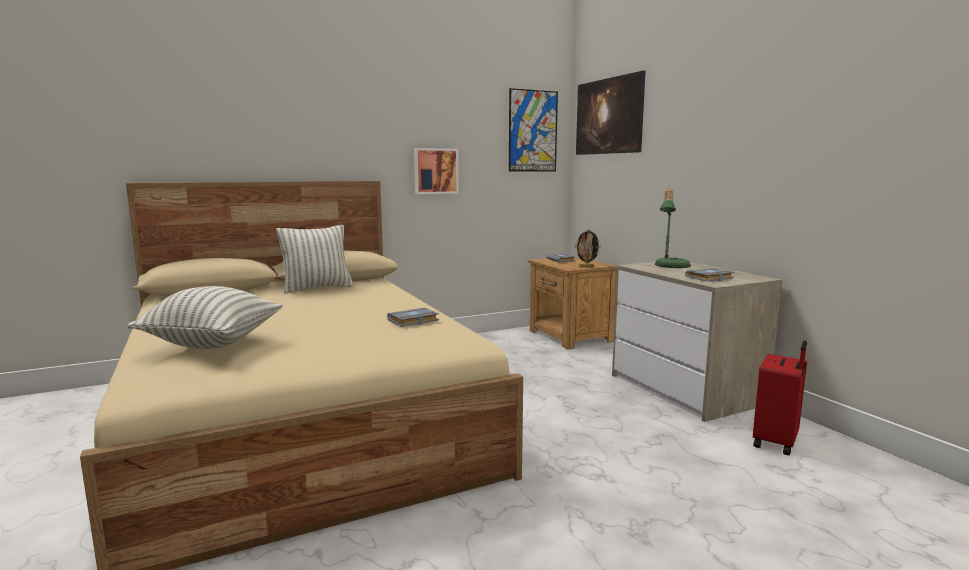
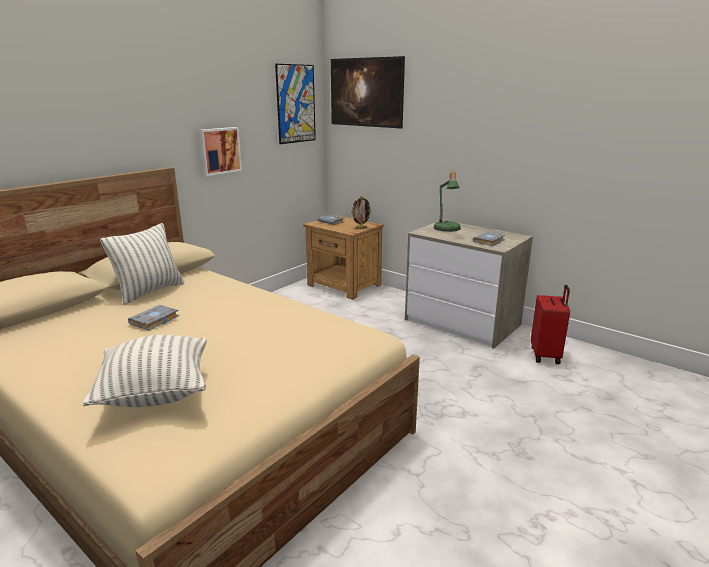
camera: 25 degrees left, 10 degrees up
grey book [387,307,439,327] -> grey book moved to [128,305,179,330]

